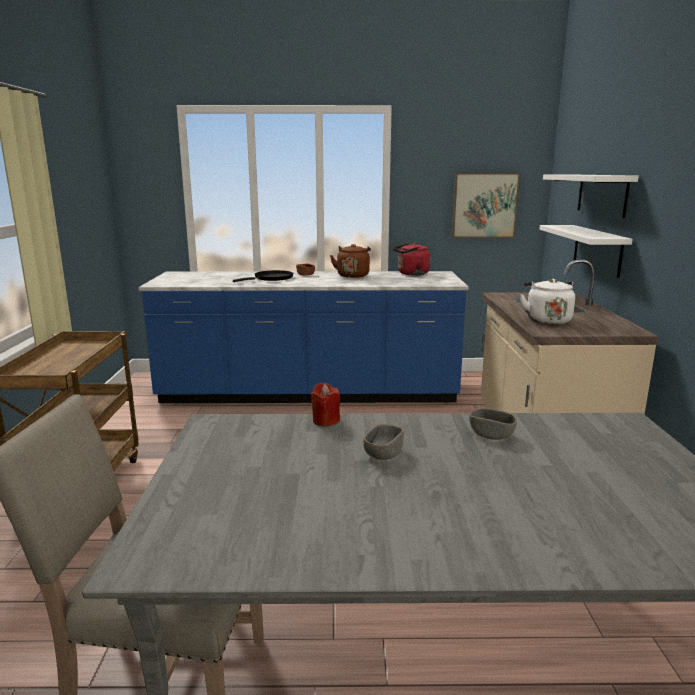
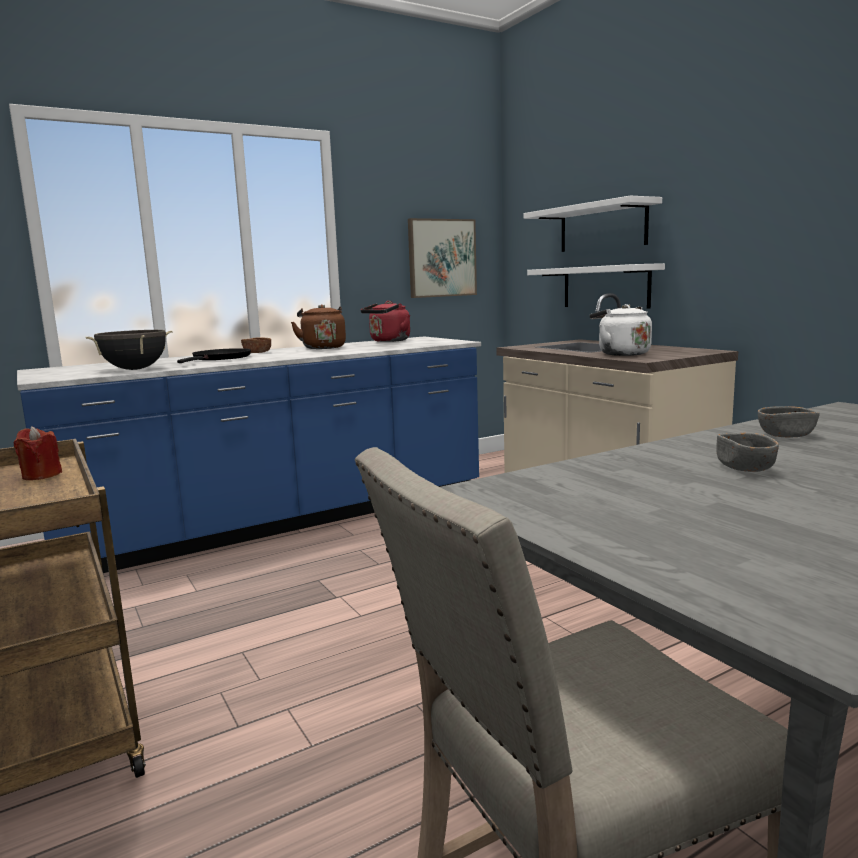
camera: 30 degrees left, 5 degrees down
red candle [311,383,340,426] -> red candle moved to [14,426,62,480]
none -> black cooking pot [86,330,173,370]

